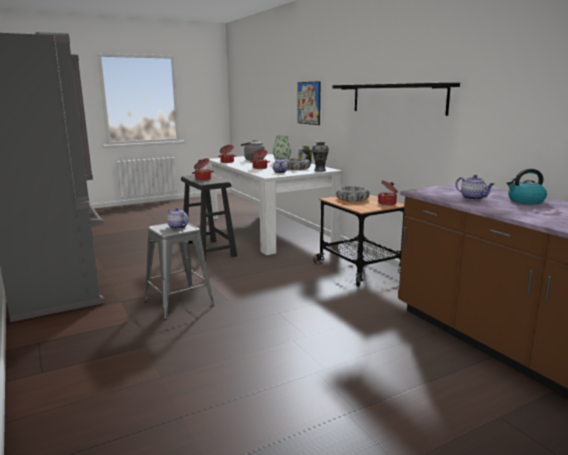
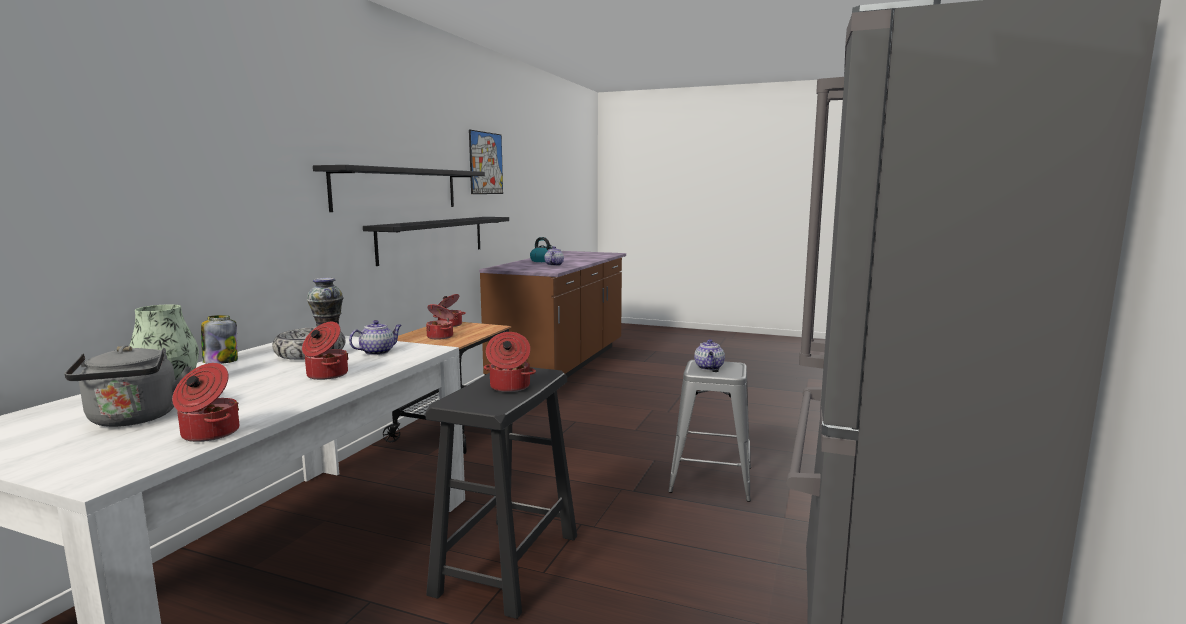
camera: 130 degrees left, 5 degrees down
picture [298,81,321,125] -> picture moved to [469,130,503,194]
bowl [336,186,370,202] -> cooking pot [426,304,454,339]
none -> black shelf [363,217,509,266]

